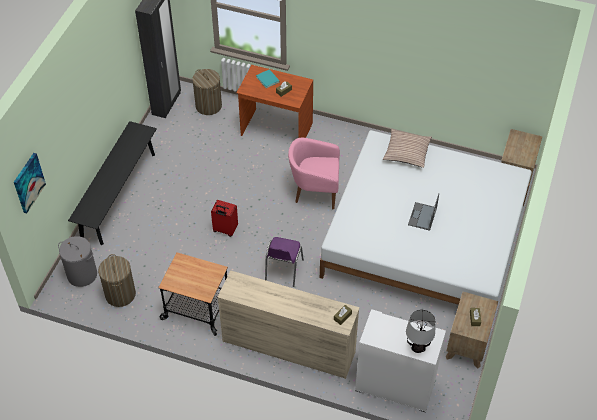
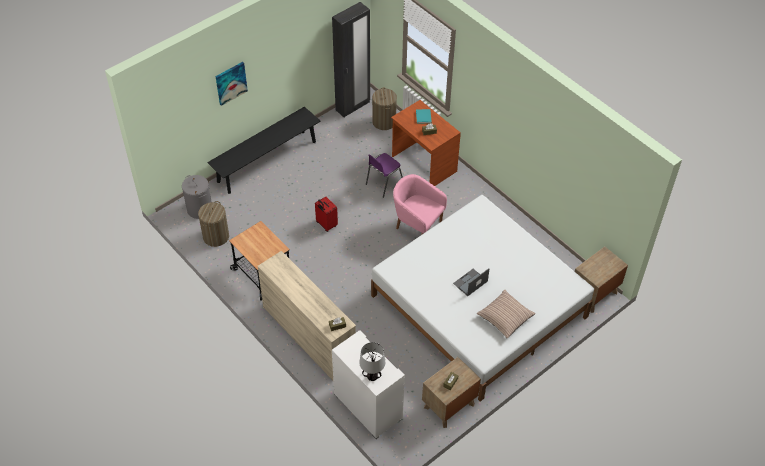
camera: 30 degrees right, 0 degrees up
picture [14,153,46,213] -> picture moved to [215,62,248,106]
purple chair [265,237,304,287] -> purple chair moved to [366,153,403,198]
pillow [383,129,432,168] -> pillow moved to [477,289,536,339]

